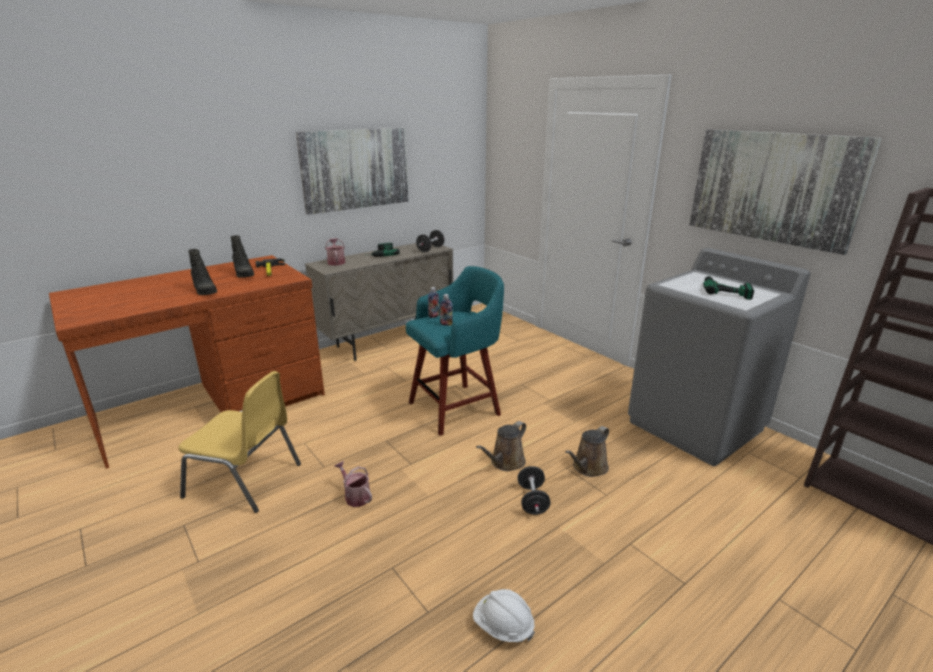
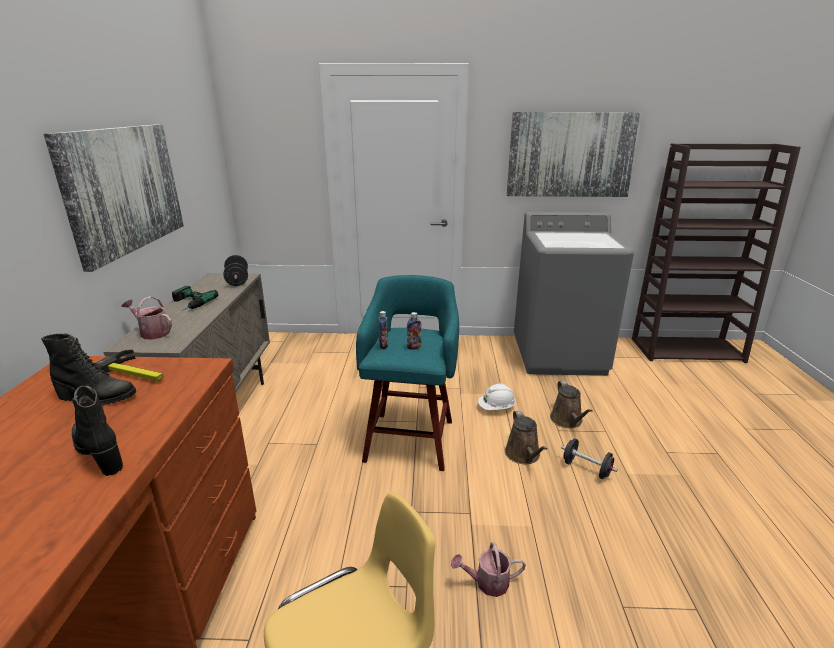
camera: 50 degrees left, 0 degrees up
black boot [188,249,217,295] -> black boot turned 135 degrees counterclockwise [72,385,123,476]
white hard hat [473,589,535,642] -> white hard hat moved to [478,384,516,410]
power drill [703,276,754,300] -> none

